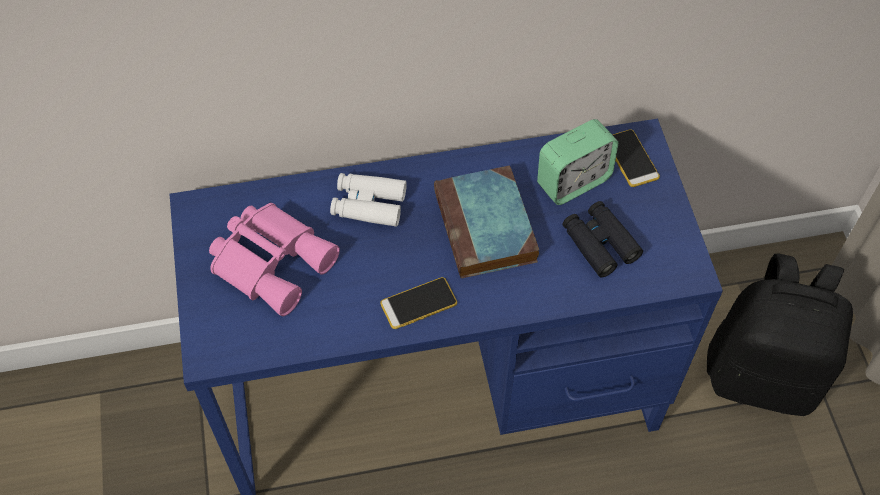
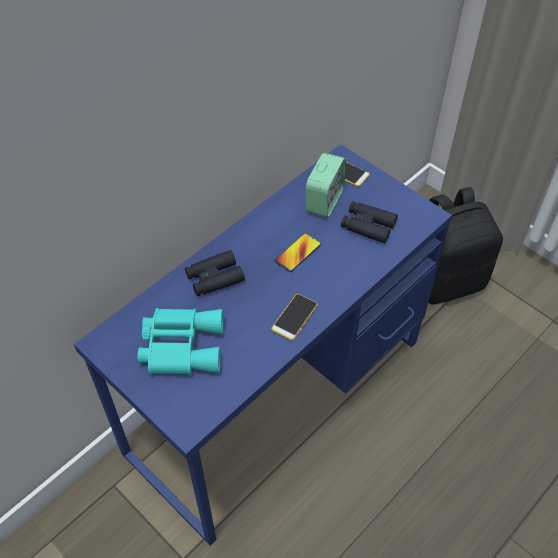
camera: 35 degrees left, 5 degrees down
pink binoculars [209,203,340,317] -> turquoise binoculars [138,308,223,375]
white binoculars [330,173,407,227] -> black binoculars [185,250,245,296]
book [434,166,539,278] -> phone [274,233,321,272]

